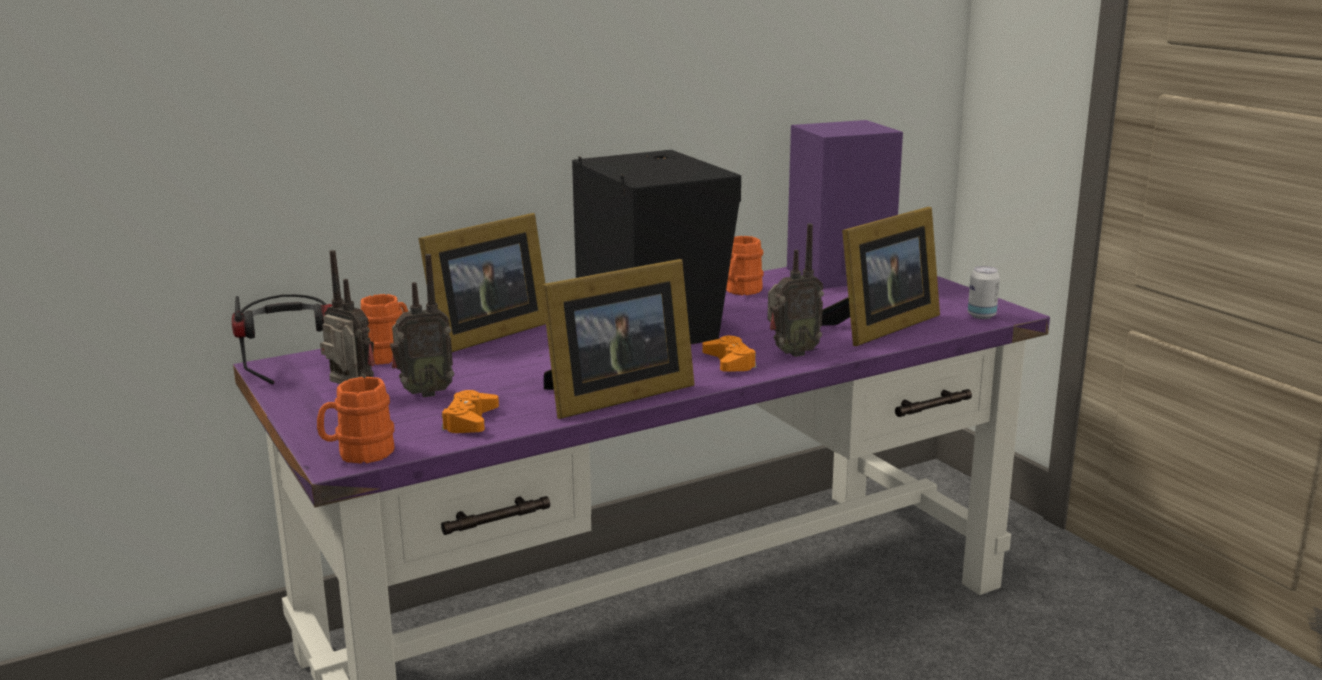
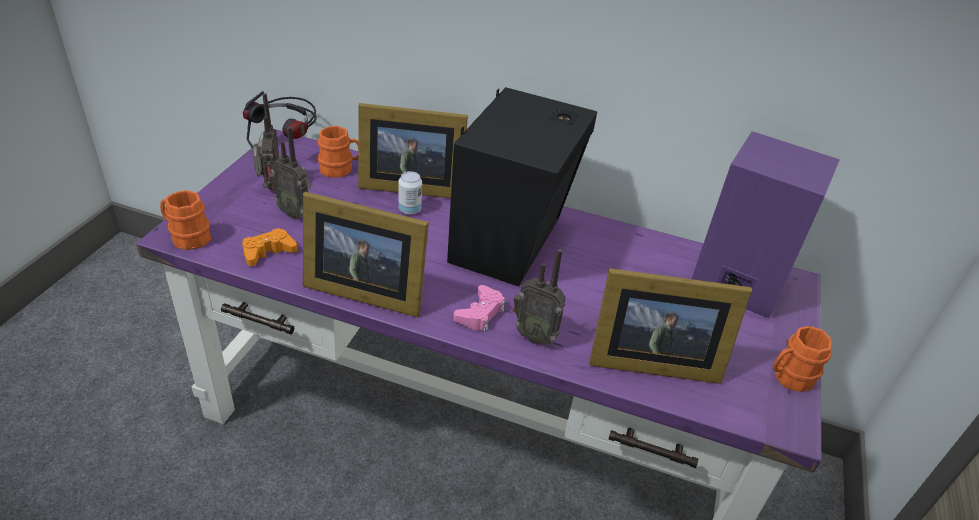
camera: 45 degrees right, 20 degrees up
orange game controller [702,335,757,372] -> pink game controller [453,285,505,331]
orange mug [726,236,764,295] -> orange mug moved to [773,326,832,392]
can [968,266,1000,319] -> can moved to [398,171,422,215]

